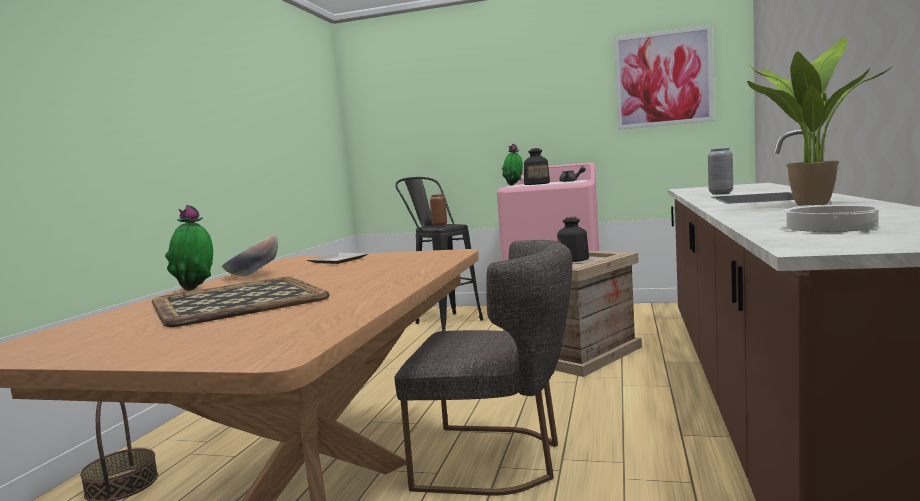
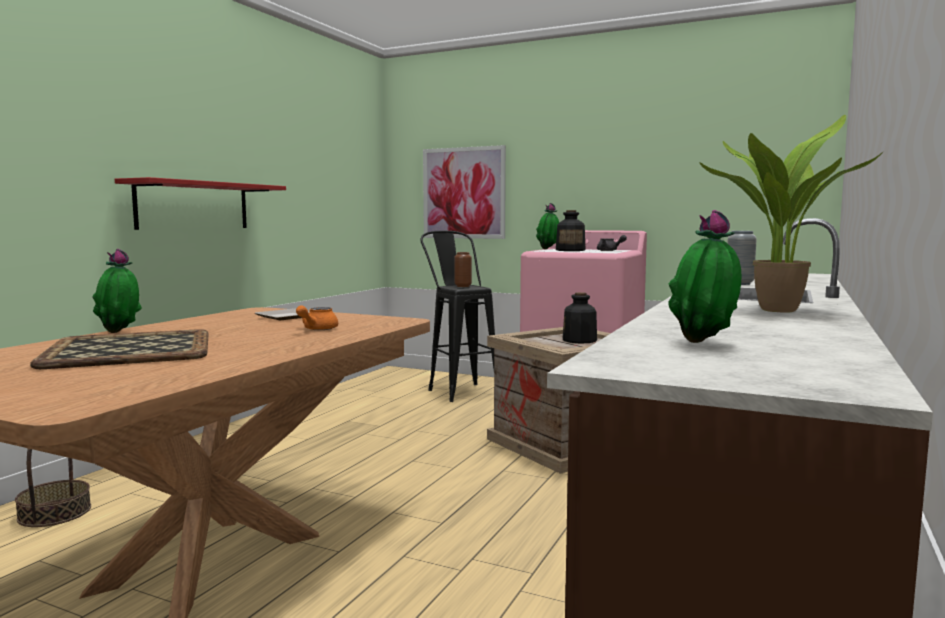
camera: 10 degrees right, 0 degrees up
bowl [222,235,278,276] -> none
grey chair [394,240,572,496] -> none
picture [614,25,714,130] -> picture moved to [423,145,506,239]
cooking pot [782,205,884,232] -> potted plant [668,210,742,343]
none -> red shelf [115,177,286,230]
none -> orange teapot [296,305,338,330]

